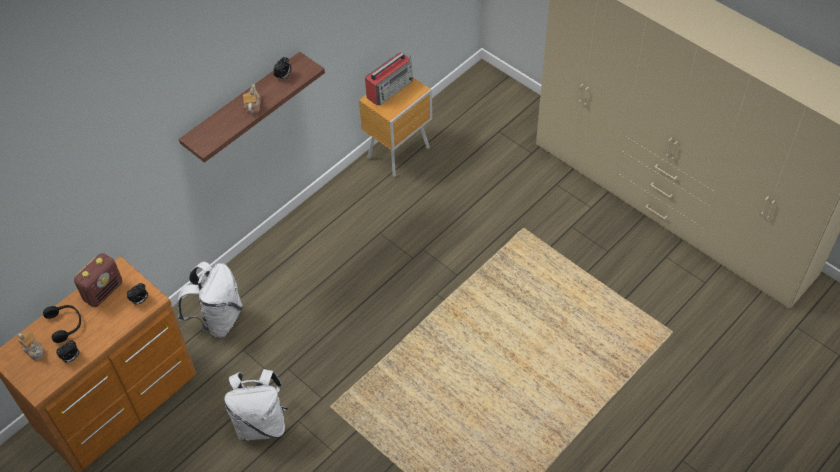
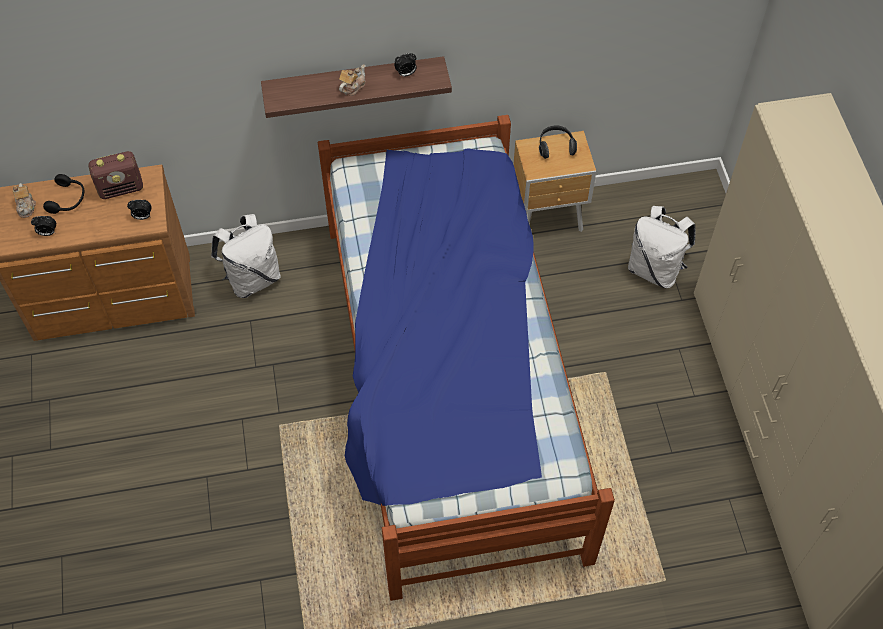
camera: 35 degrees right, 5 degrees up
white backpack [224,369,288,441] -> white backpack moved to [628,206,696,288]
radio [365,52,413,105] -> headphones [539,126,577,159]
none -> bed [318,115,615,601]

